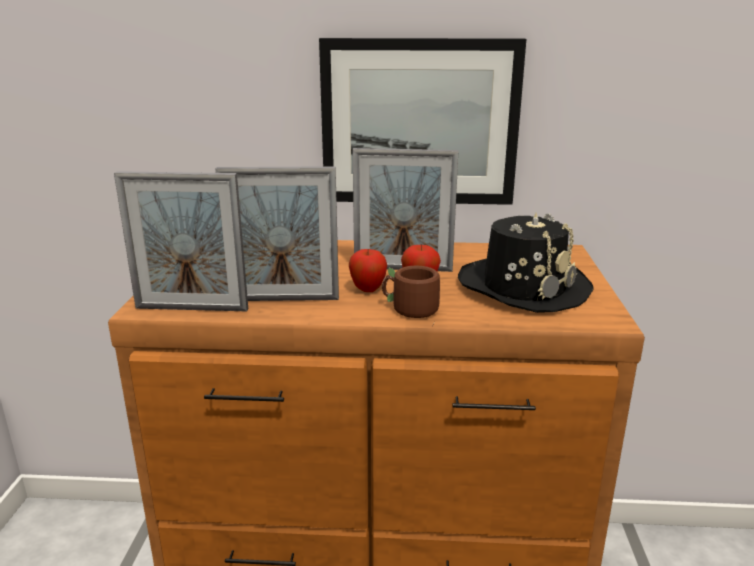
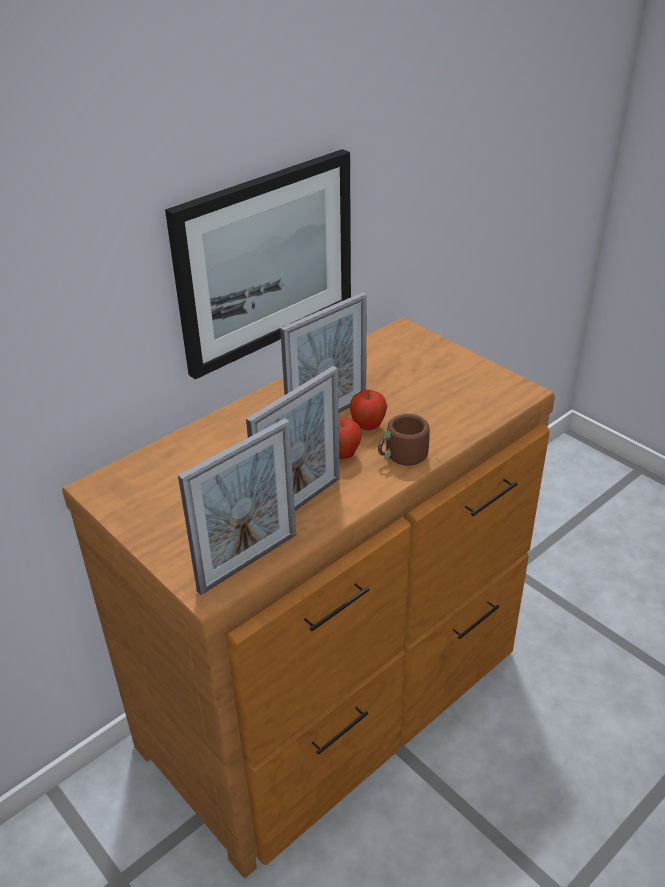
camera: 45 degrees left, 15 degrees up
black hat [458,213,593,313] -> none

